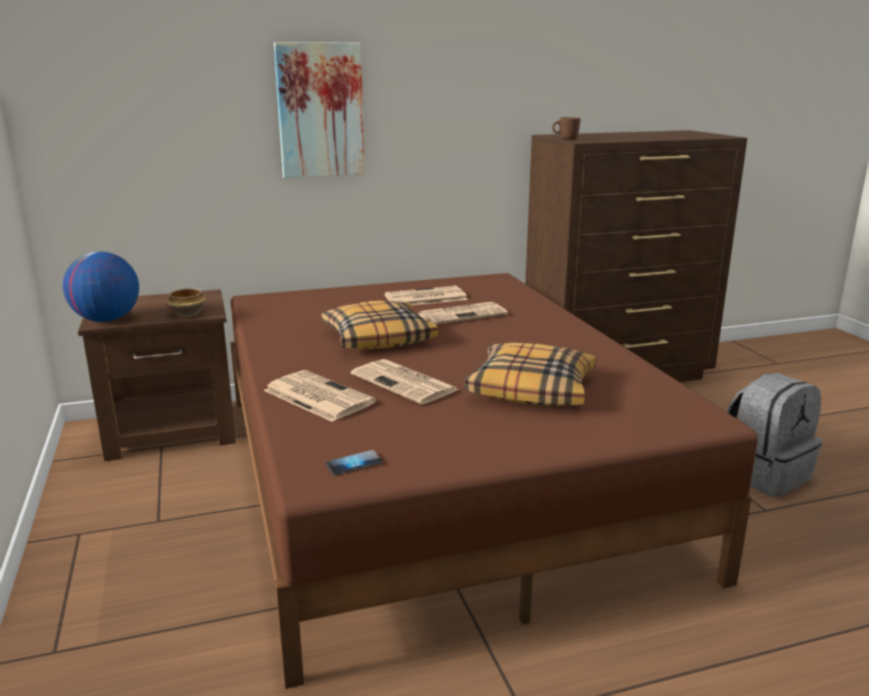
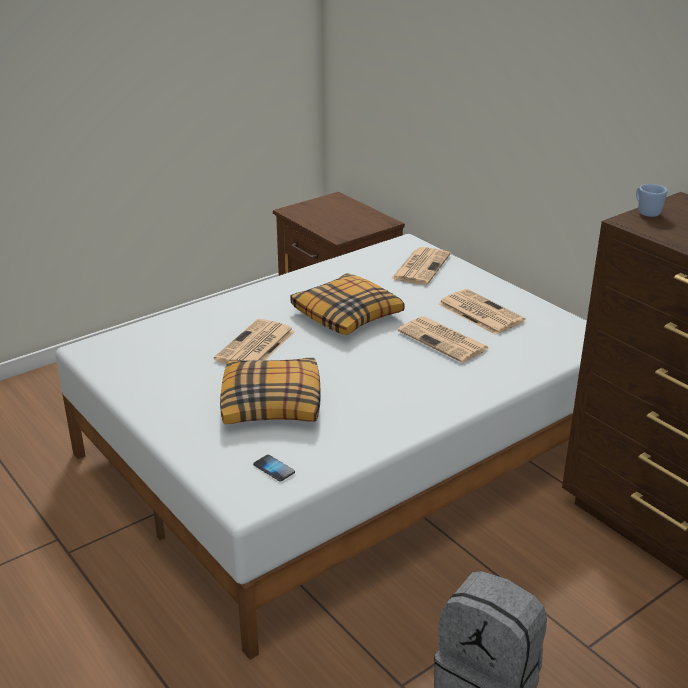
camera: 70 degrees right, 10 degrees up
globe [63,252,139,322] -> none
bowl [166,288,206,317] -> none
brown bed [230,273,758,689] -> white bed [55,234,587,660]
newspaper [264,370,376,422] -> newspaper moved to [391,247,450,285]
picture [274,42,365,178] -> none
phone [326,450,382,476] -> phone moved to [253,455,295,481]
brown mug [552,117,581,140] -> blue mug [636,184,668,217]

